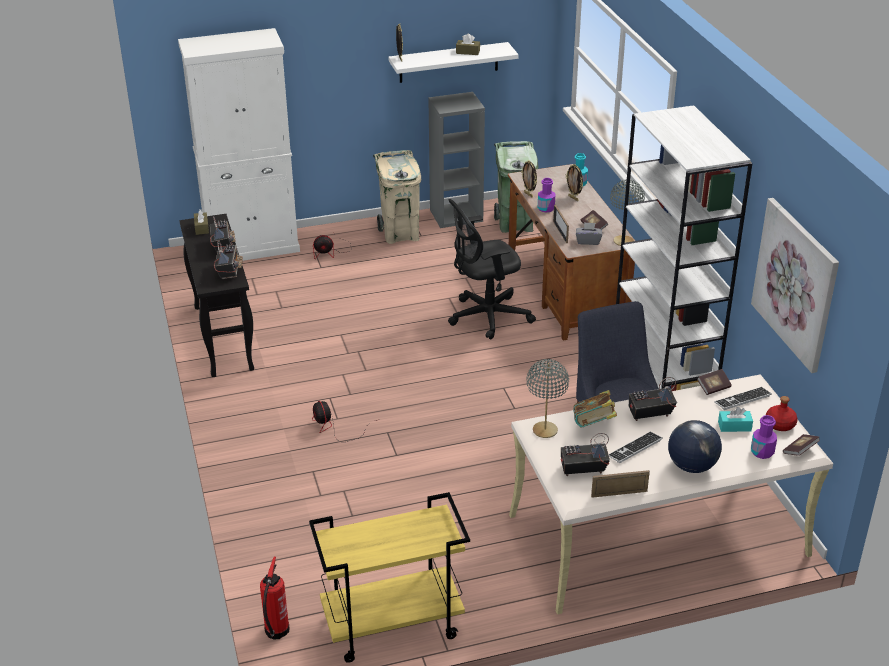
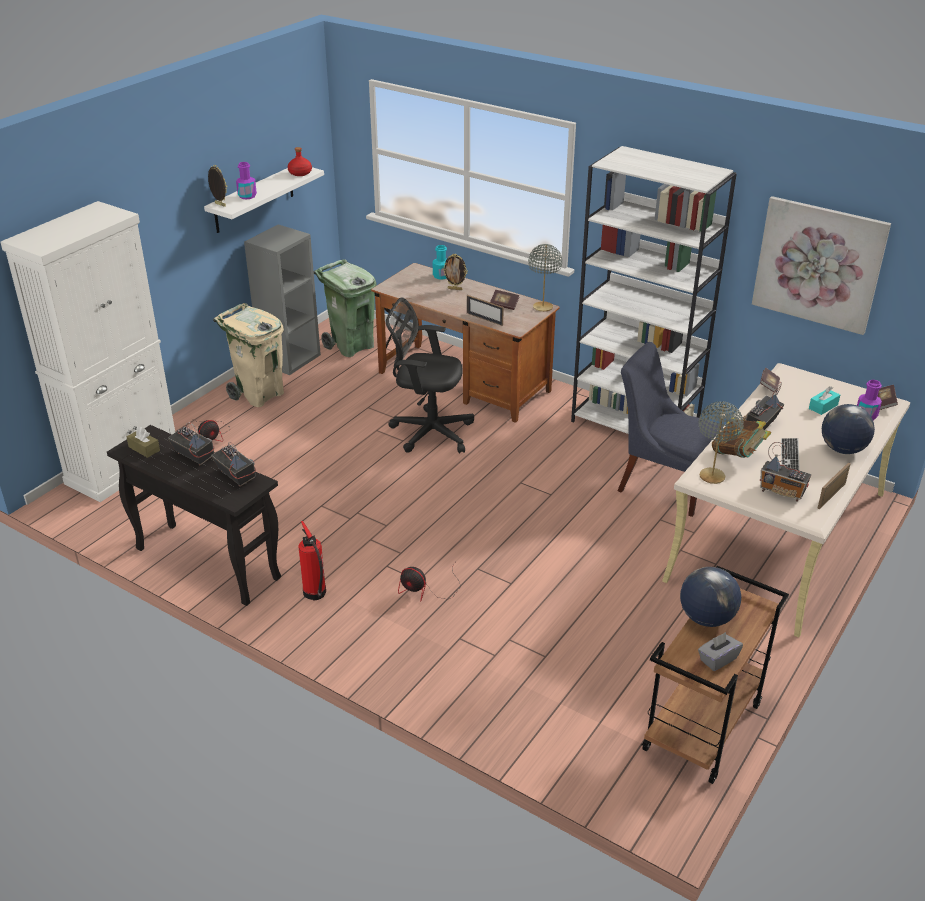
camera: 40 degrees left, 0 degrees up
fire extinguisher [260,557,290,639] -> fire extinguisher moved to [298,521,326,601]
yellow cart [309,492,470,663] -> brown cart [642,566,789,784]
black office chair [448,199,536,339] -> black office chair turned 75 degrees clockwise [386,297,474,453]
brown tissue box [456,34,480,55] -> none
picture frame [521,160,537,198] -> none
purple bottle [538,178,555,213] -> purple bottle moved to [236,162,257,199]
radio [561,433,610,476] -> radio turned 105 degrees counterclockwise [760,442,811,502]
grey tissue box [576,222,602,245] -> grey tissue box moved to [698,632,743,671]
keyboard [714,387,772,410] -> none
red bottle [766,396,798,431] -> red bottle moved to [288,147,312,176]
none -> globe [680,567,741,627]

